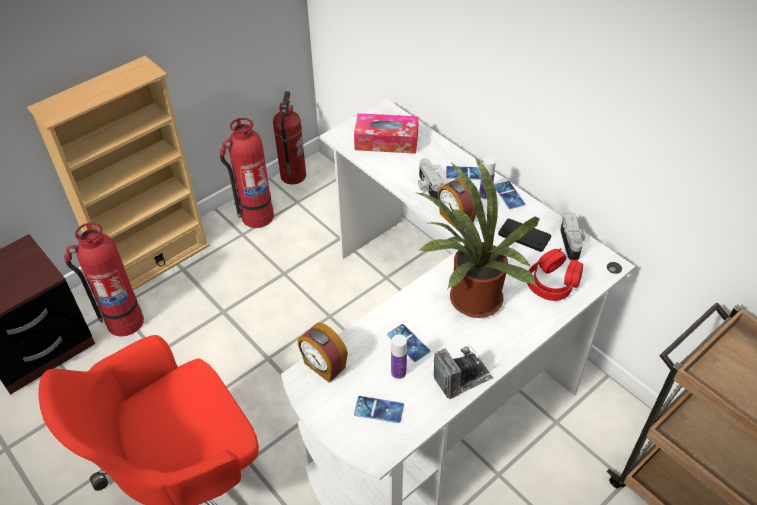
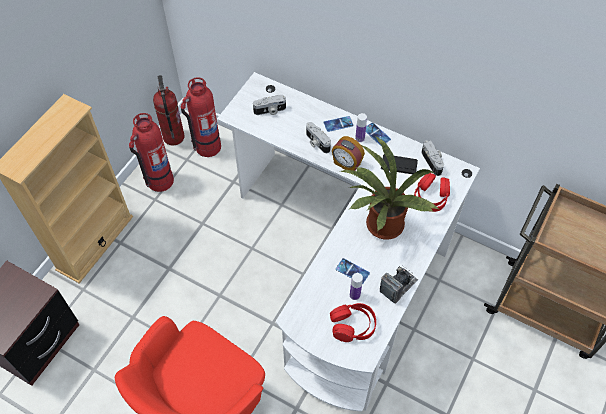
camera: 20 degrees left, 10 degrees up
fire extinguisher [64,222,144,337] -> fire extinguisher moved to [181,77,221,157]
alarm clock [298,322,348,383] -> none
tissue box [354,113,419,154] -> camera [253,95,286,115]
phone [354,396,404,423] -> red headphones [330,303,376,342]

